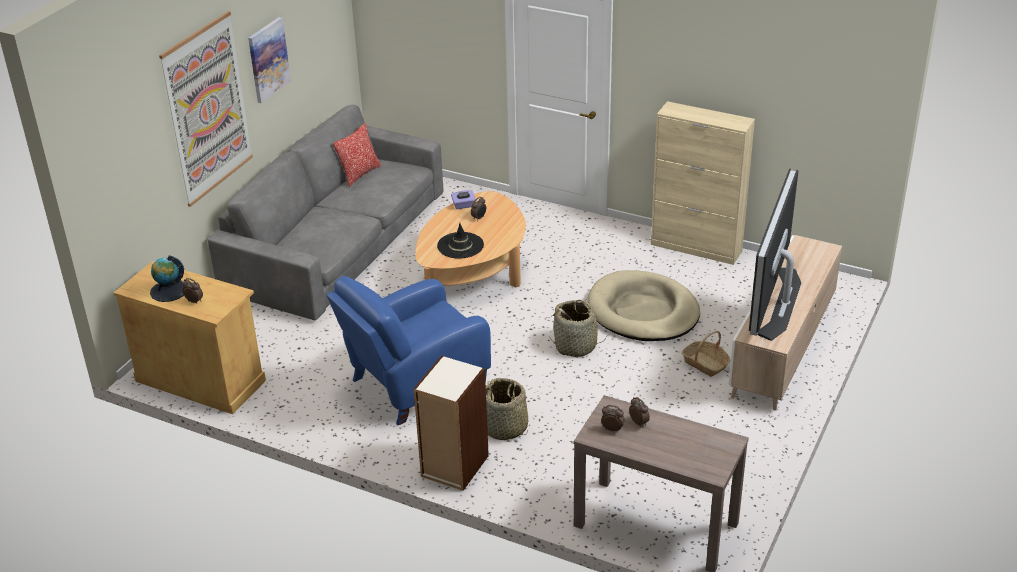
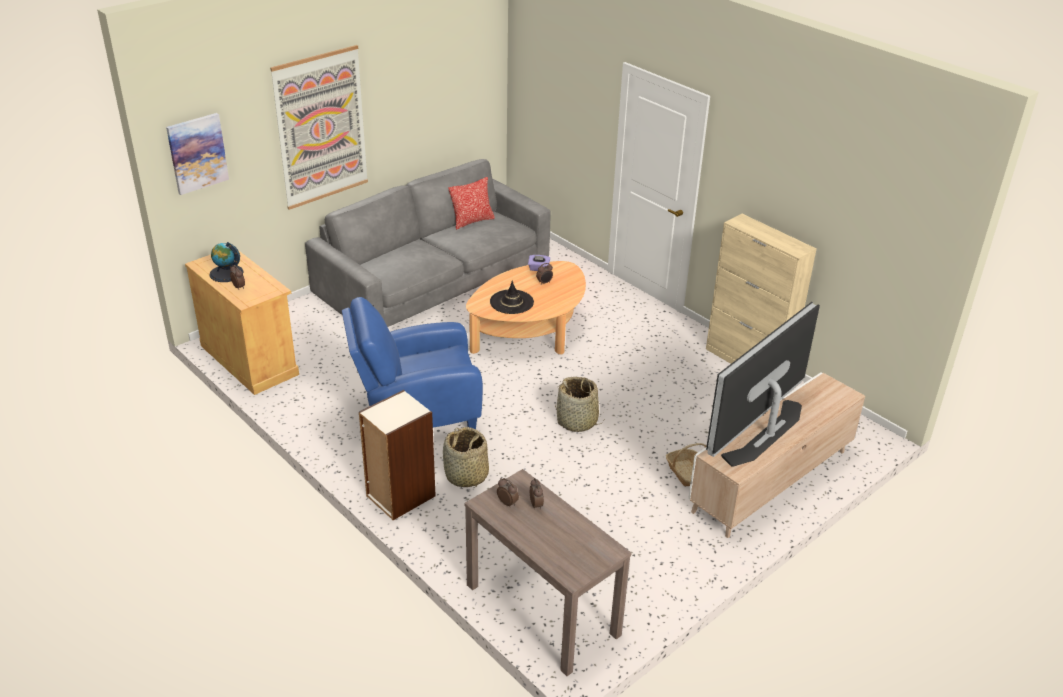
camera: 20 degrees right, 0 degrees up
picture [248,17,291,103] -> picture moved to [166,113,229,195]
beige dog bed [588,270,700,341] -> none

